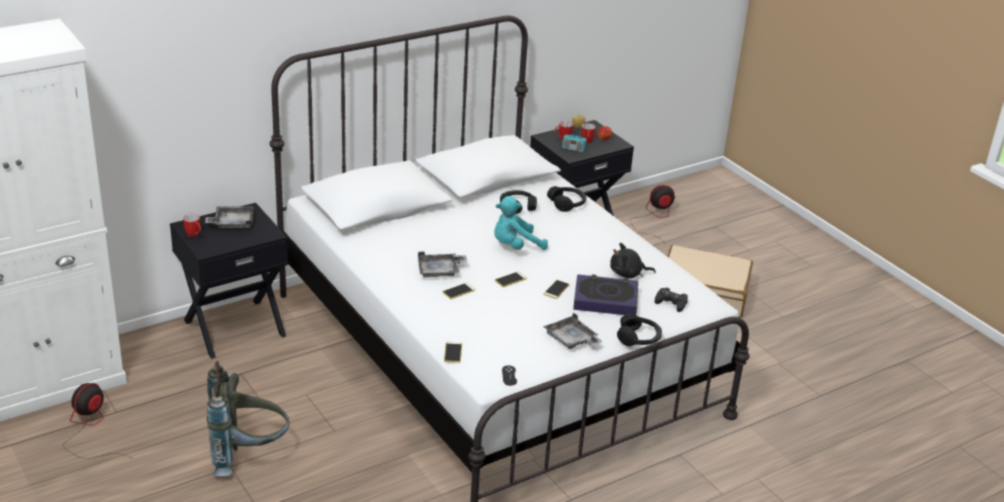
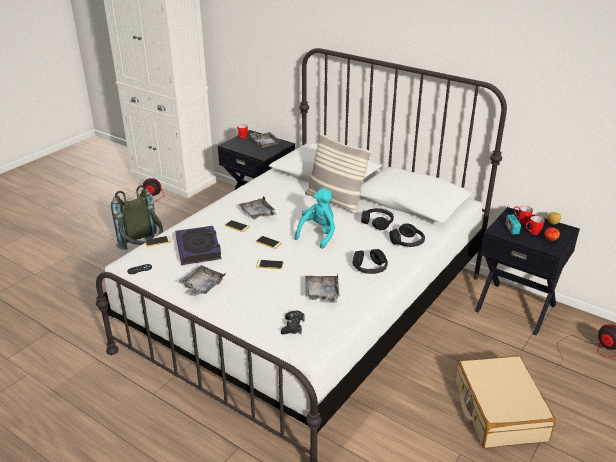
camera: 70 degrees right, 0 degrees up
turquoise plush toy [494,196,548,250] -> turquoise plush toy turned 75 degrees clockwise [295,188,335,249]
book [573,274,638,315] -> book moved to [175,226,221,265]
black plush toy [610,243,656,278] -> grey tray [305,274,340,303]
black headphones [617,314,662,347] -> black headphones moved to [353,249,388,274]
none -> pillow [305,132,372,214]

